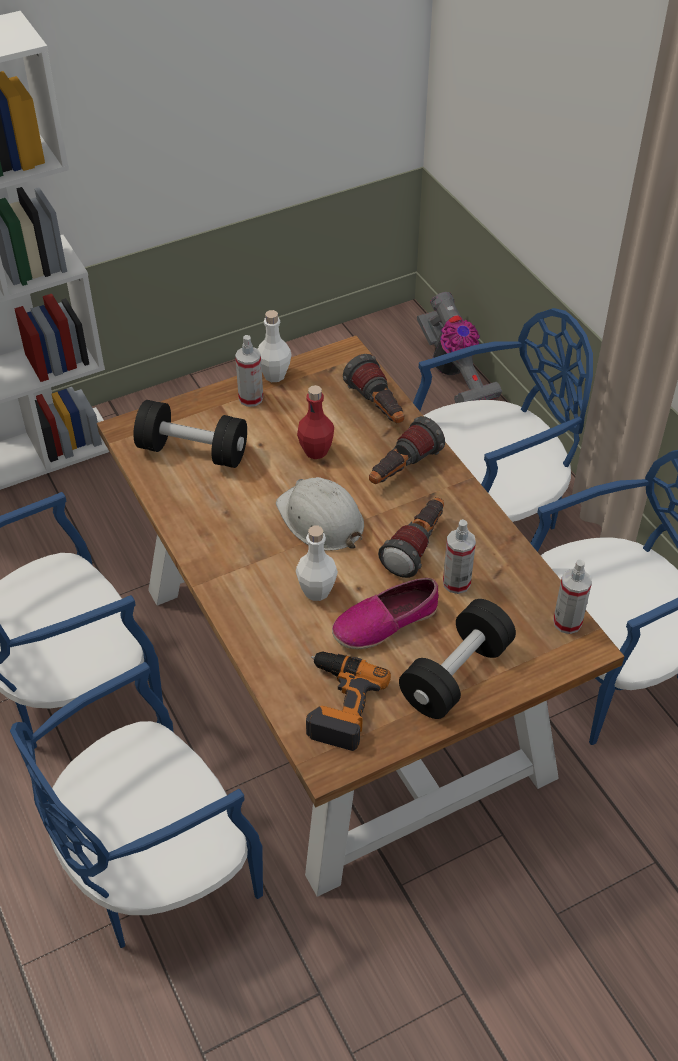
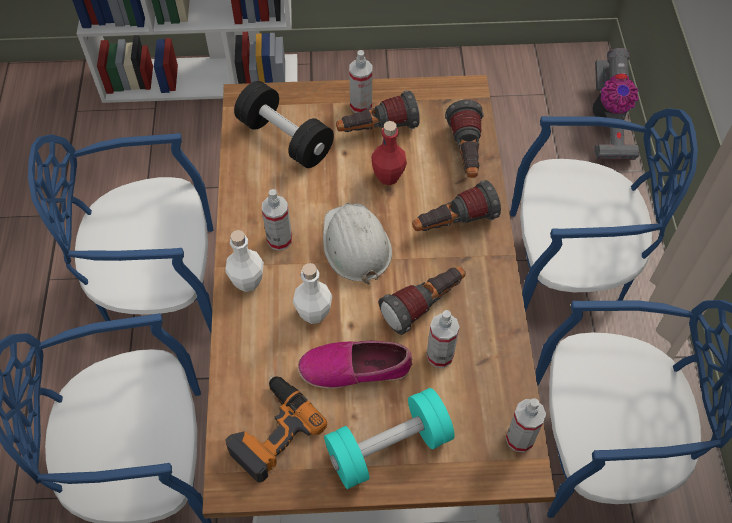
camera: 25 degrees right, 10 degrees up
white bottle [258,310,292,382] -> white bottle moved to [225,230,264,292]
black dumbbell [399,599,516,719] -> turquoise dumbbell [324,388,455,489]
none -> spray bottle [262,189,292,251]
none -> flashlight [336,91,420,132]

